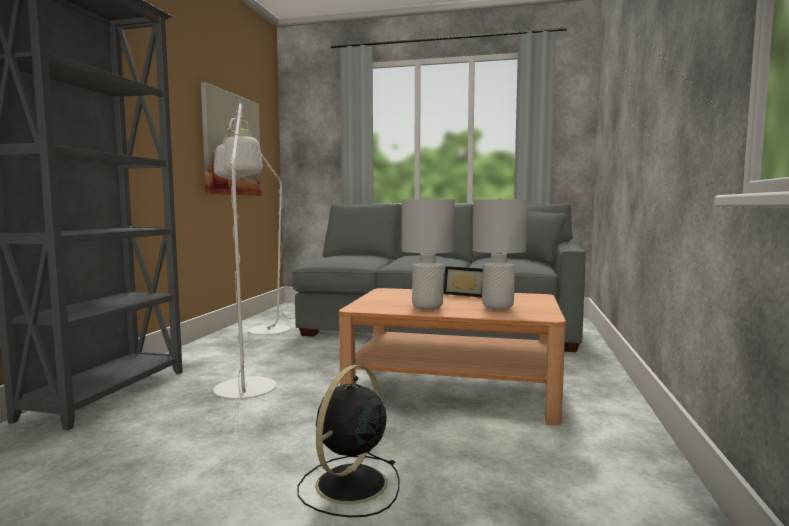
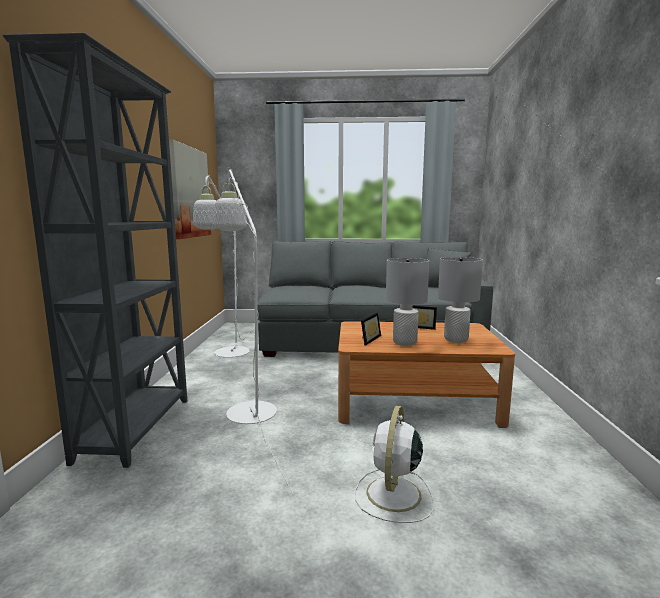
camera: 10 degrees left, 5 degrees up
black fan [297,365,399,517] -> white fan [355,406,434,523]
none -> picture frame [361,313,381,345]

